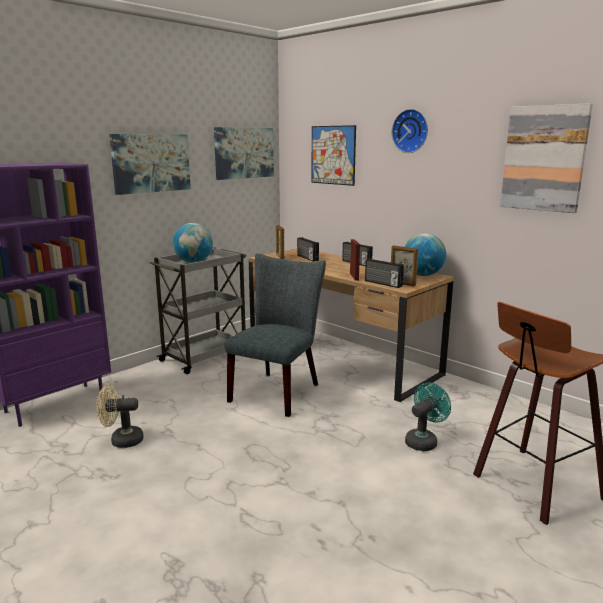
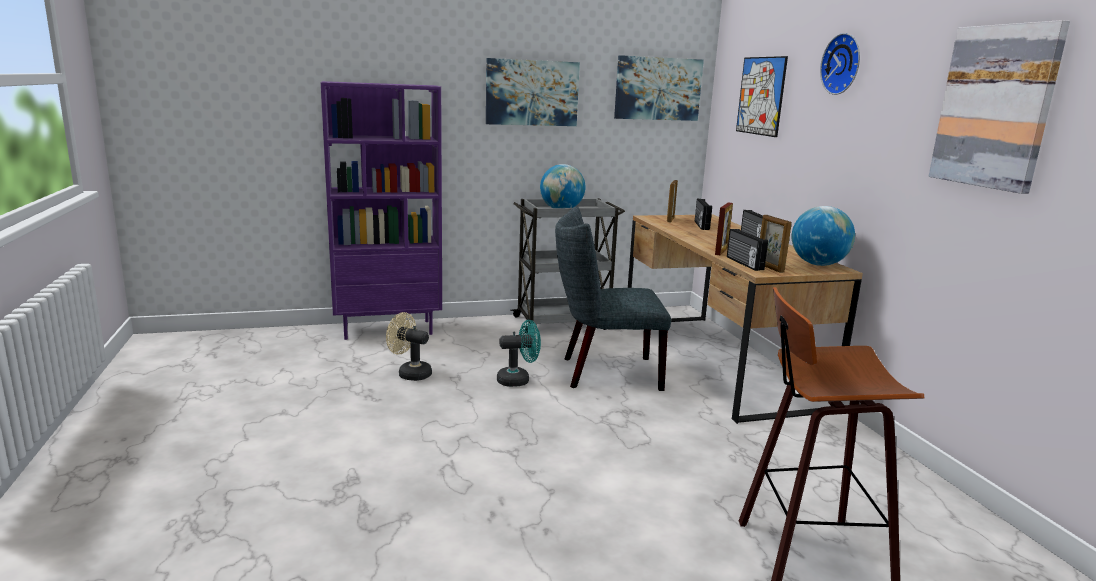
camera: 30 degrees right, 0 degrees up
grey chair [225,253,326,417] -> grey chair turned 150 degrees counterclockwise [555,206,671,391]
turquoise fan [405,383,451,451] -> turquoise fan moved to [497,320,541,387]

